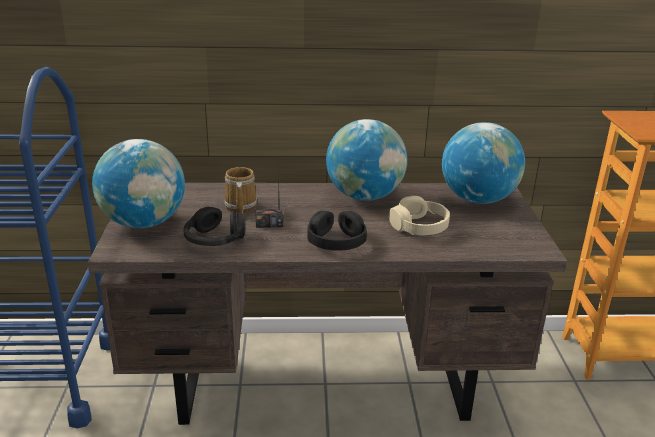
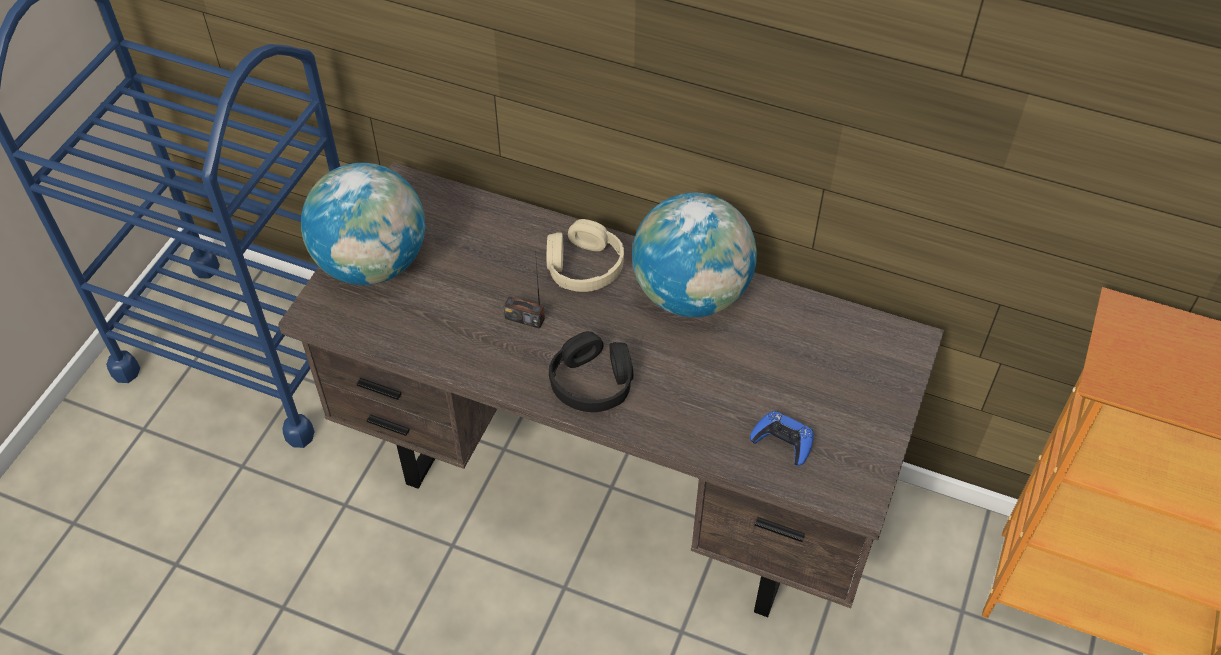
camera: 25 degrees right, 25 degrees up
black headphones [184,207,245,246] -> none
mug [224,167,257,214] -> none
beige headphones [389,196,450,235] -> beige headphones moved to [547,219,624,292]
globe [442,122,525,204] -> none
none -> blue game controller [750,411,814,466]

